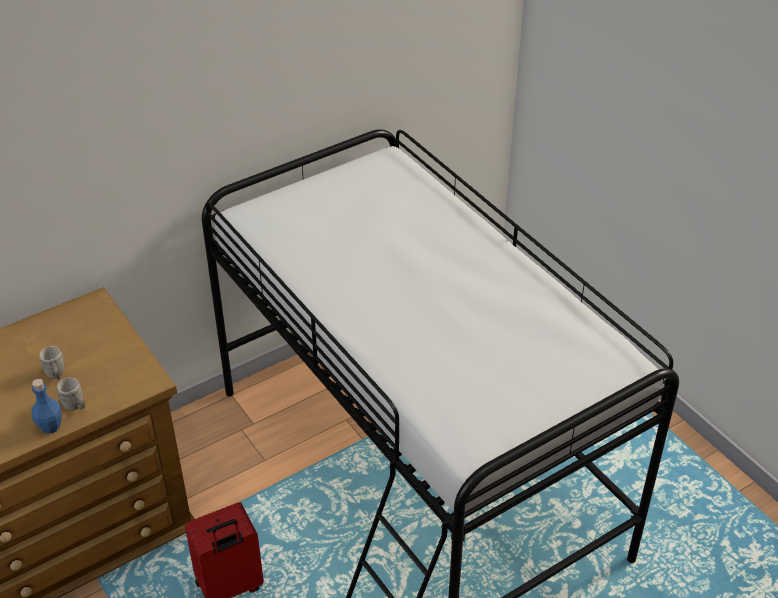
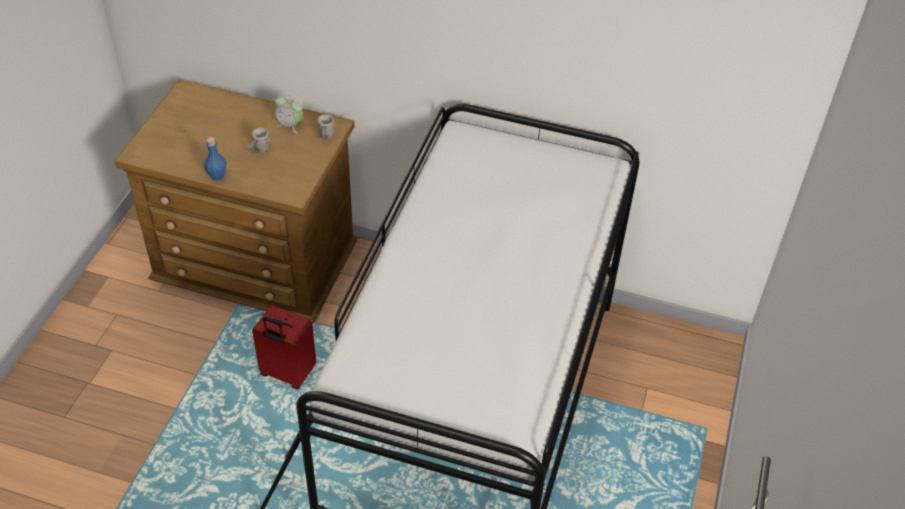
camera: 50 degrees right, 5 degrees up
grey mug [57,377,85,410] -> grey mug moved to [318,114,335,140]
none -> alarm clock [275,95,303,133]

